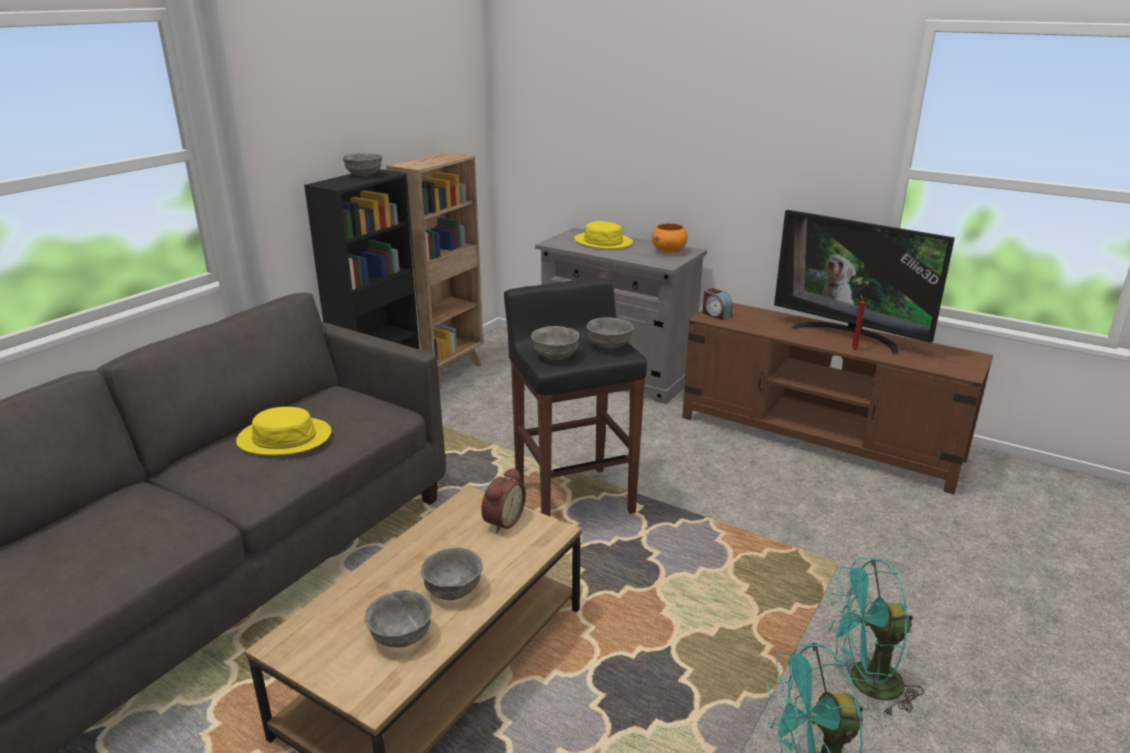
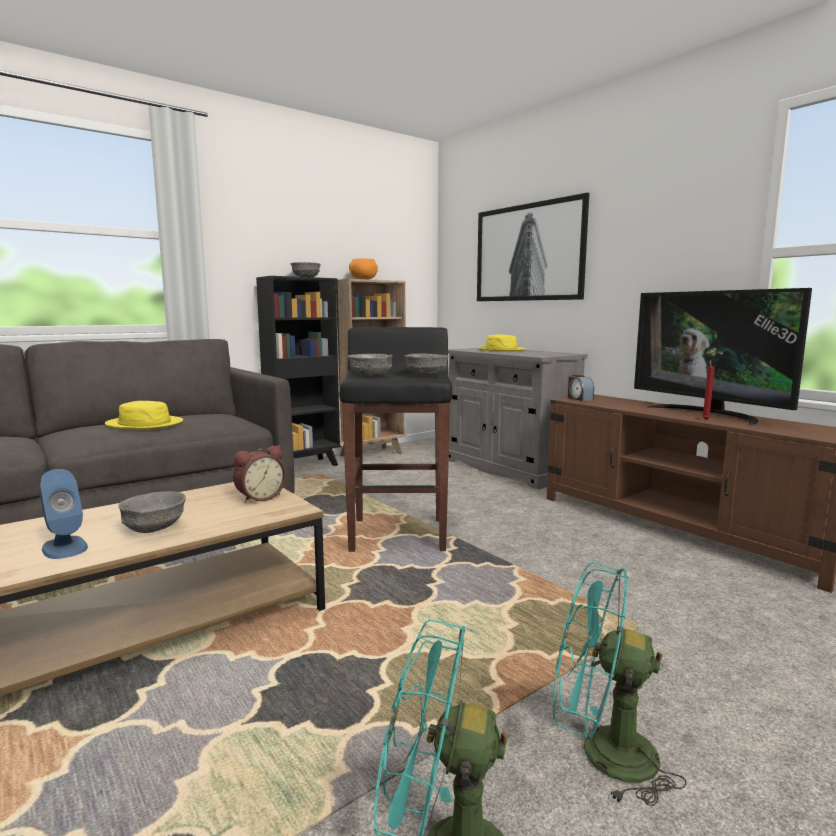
camera: 20 degrees right, 15 degrees down
grey bowl [365,590,432,648] -> blue speaker [40,469,88,559]
orange bowl [652,223,688,253] -> orange bowl moved to [349,258,378,279]
none -> picture [477,193,589,301]

